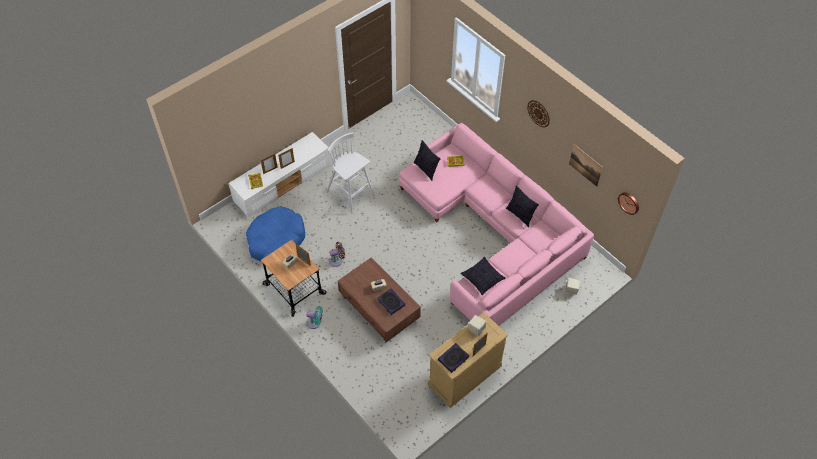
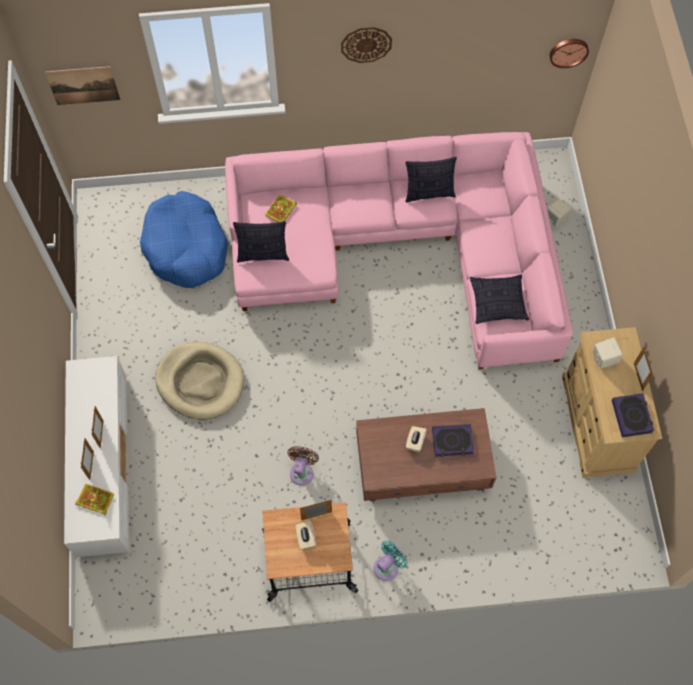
camera: 55 degrees left, 10 degrees up
blue dog bed [246,206,305,262] -> blue dog bed moved to [140,191,228,288]
white stool [326,132,375,214] -> beige dog bed [155,342,244,419]
picture [569,144,603,187] -> picture moved to [45,66,120,105]

